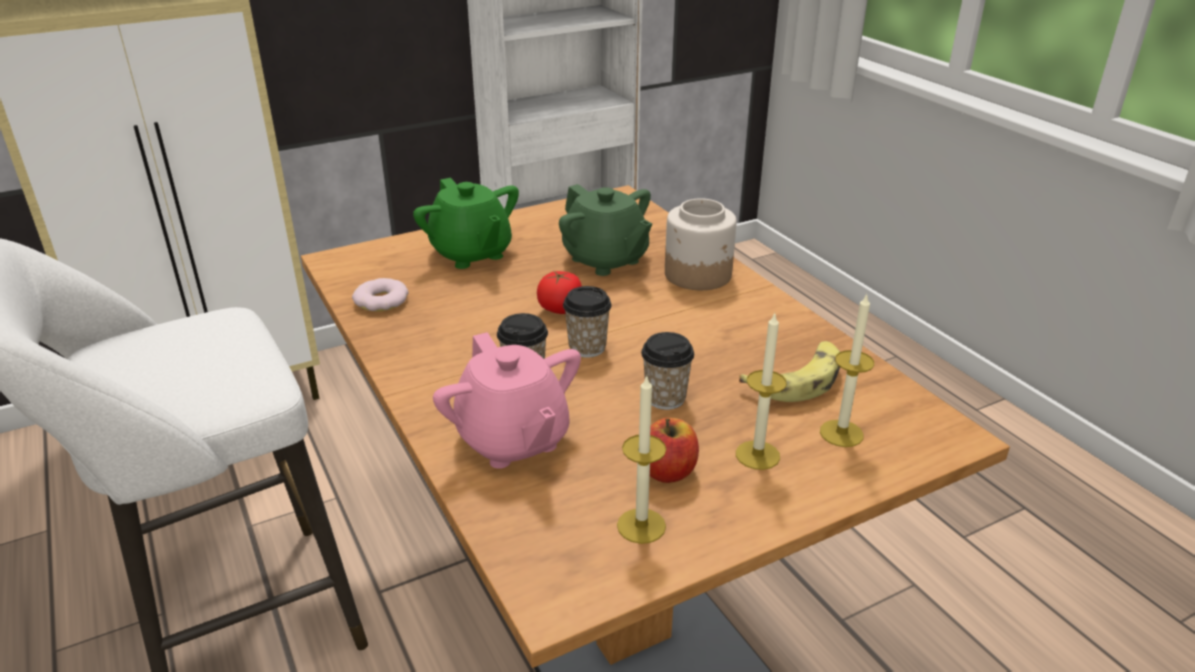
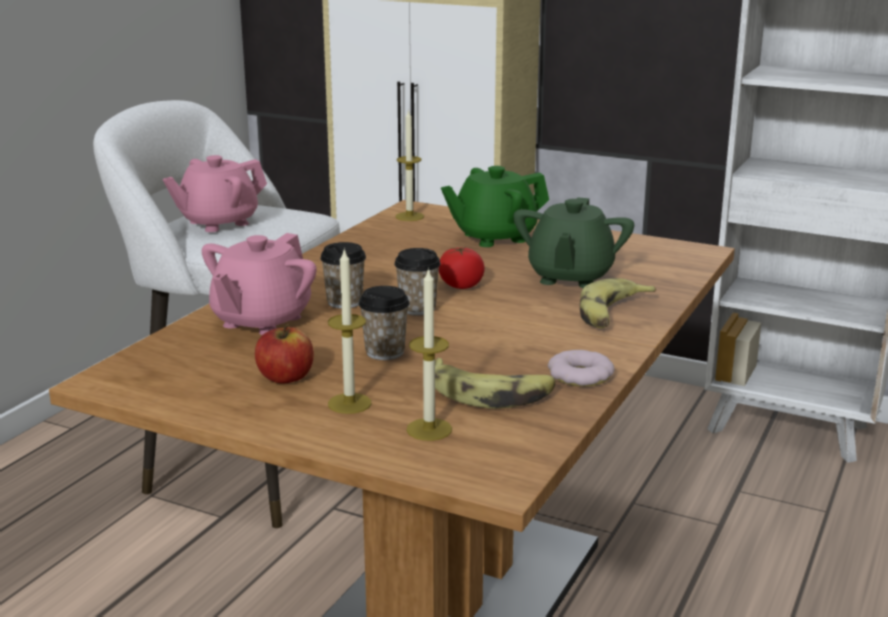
camera: 55 degrees right, 10 degrees down
donut [352,278,408,311] -> donut moved to [548,350,614,387]
green teapot [413,178,519,269] -> green teapot turned 45 degrees clockwise [441,166,549,247]
candle [617,375,666,544] -> candle moved to [395,109,424,221]
jar [665,198,737,290] -> banana [580,278,656,328]
none -> pink teapot [163,155,267,232]

